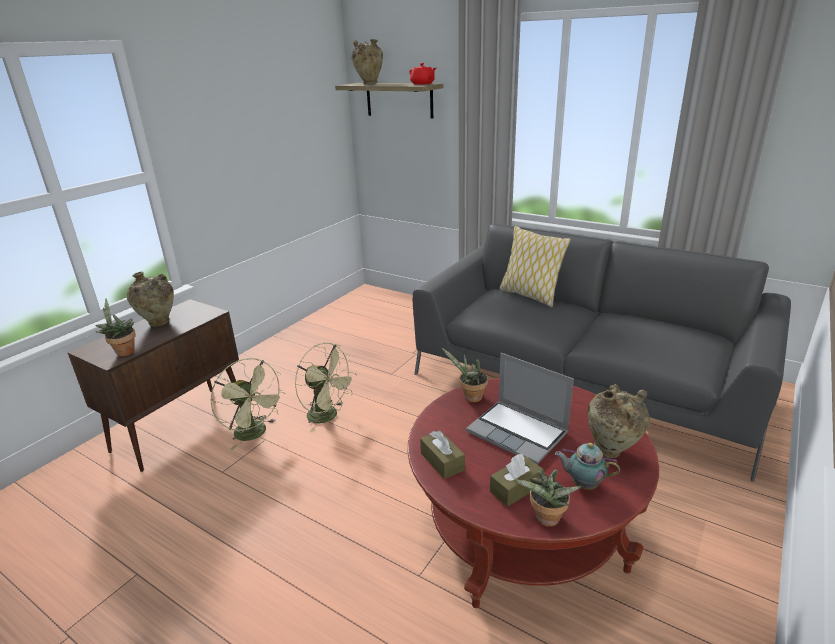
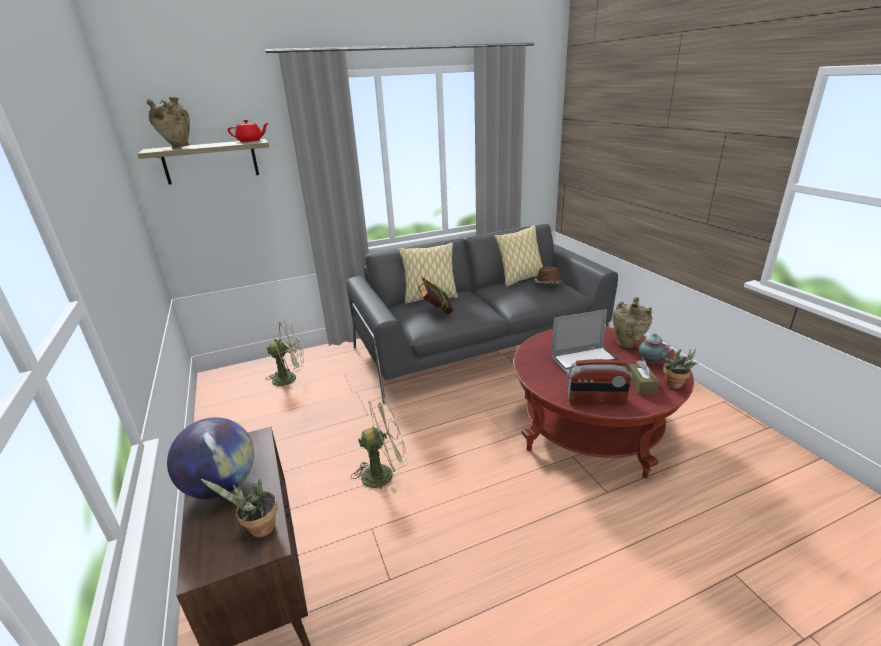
camera: 55 degrees left, 0 degrees up
beige vase [127,272,174,327] -> globe [167,417,254,499]
green fan [210,358,285,450] -> green fan moved to [266,320,304,390]
brown tissue box [420,430,465,479] -> radio [567,359,632,405]
potted plant [442,348,488,403] -> none
teapot [555,443,620,490] -> teapot turned 105 degrees counterclockwise [633,333,675,364]
none -> book [416,277,453,315]
none -> pillow [495,225,543,287]
none -> brown hat [535,266,564,284]

